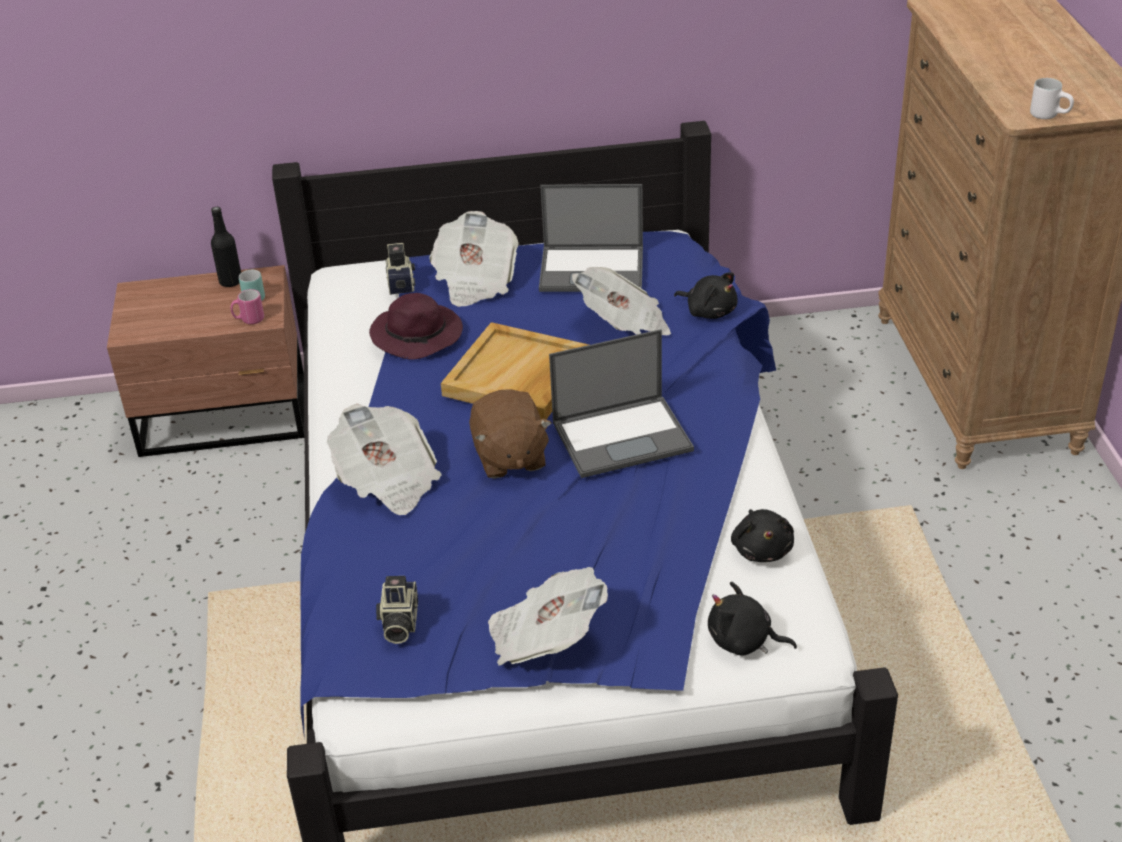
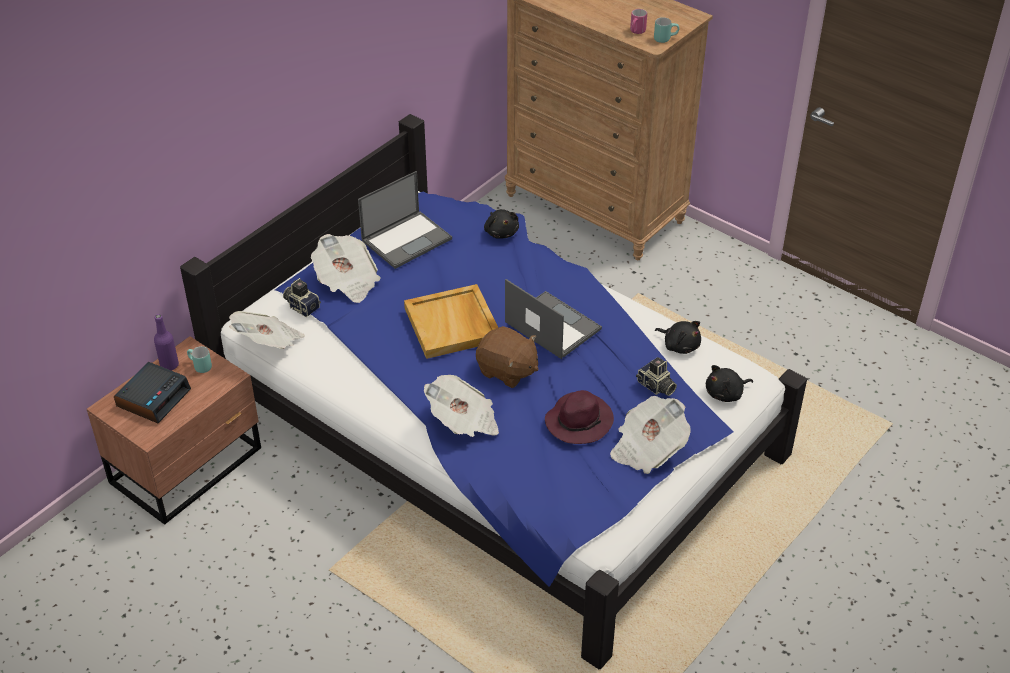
camera: 45 degrees left, 5 degrees up
black bottle [211,207,241,287] -> purple bottle [154,314,179,371]
pink mug [231,289,264,324] -> pink mug moved to [630,9,647,34]
purple hat [369,293,463,360] -> purple hat moved to [545,390,614,444]
camera [376,576,418,644] -> camera moved to [636,357,677,396]
laptop [549,329,694,478] -> laptop turned 75 degrees counterclockwise [505,279,602,359]
newspaper [572,267,671,335] -> newspaper moved to [229,311,305,349]
black plush toy [674,272,738,319] -> black plush toy turned 75 degrees clockwise [484,209,519,239]
white mug [1030,78,1074,119] -> turquoise mug [654,17,679,43]
none -> alarm clock [114,362,191,423]

